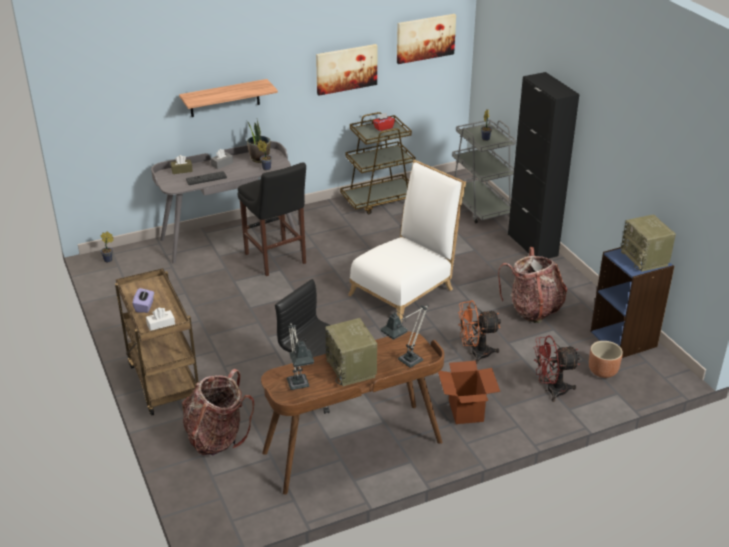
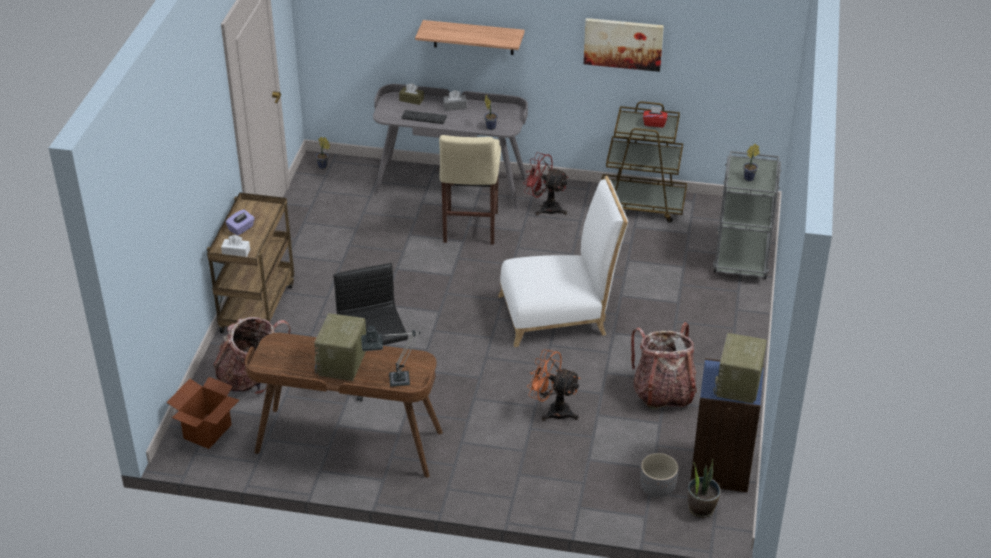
camera: 35 degrees right, 5 degrees up
black stool [237,162,306,276] -> beige stool [439,135,501,245]
potted plant [247,120,270,163] -> potted plant moved to [688,459,721,518]
table lamp [287,322,314,390] -> none
picture [397,14,456,64] -> none
cardboard box [438,361,500,424] -> cardboard box moved to [166,377,239,449]
black cabinet [508,72,579,259] -> none
red fan [533,335,580,402] -> red fan moved to [523,152,569,216]
brown planter [589,341,623,378] -> grey planter [640,453,678,498]

